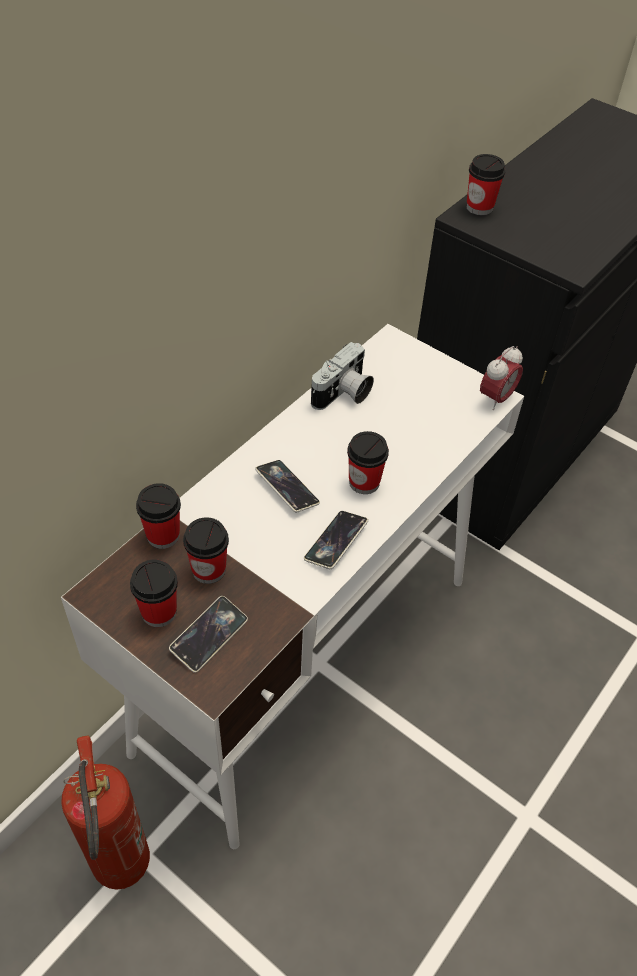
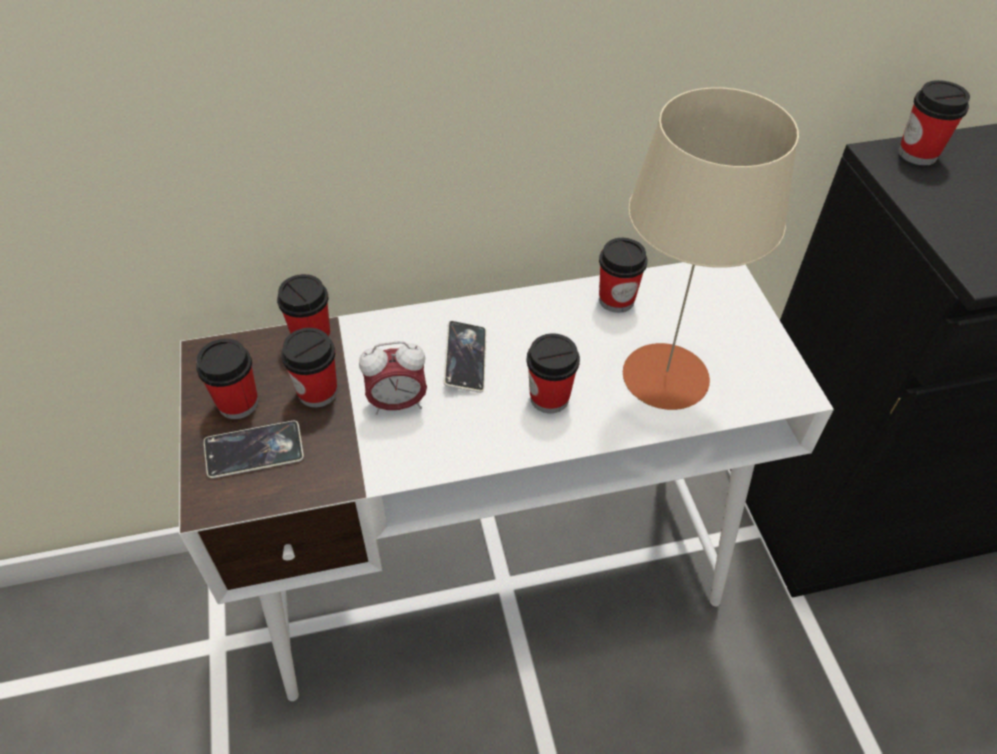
camera: 40 degrees right, 0 degrees up
fire extinguisher [61,736,150,890] -> none
phone [304,511,368,569] -> none
camera [311,342,374,410] -> cup [599,238,647,313]
alarm clock [480,346,523,410] -> alarm clock moved to [359,341,427,415]
none -> beige table lamp [623,87,799,410]

